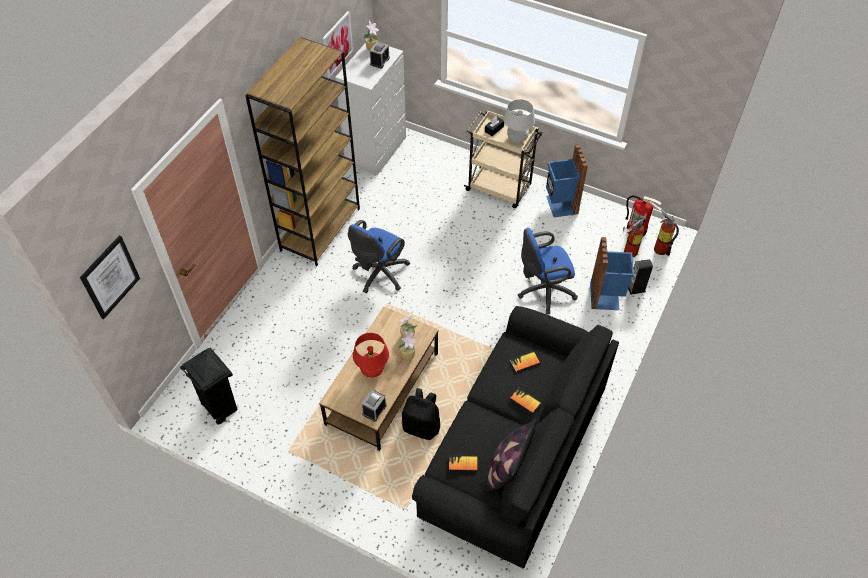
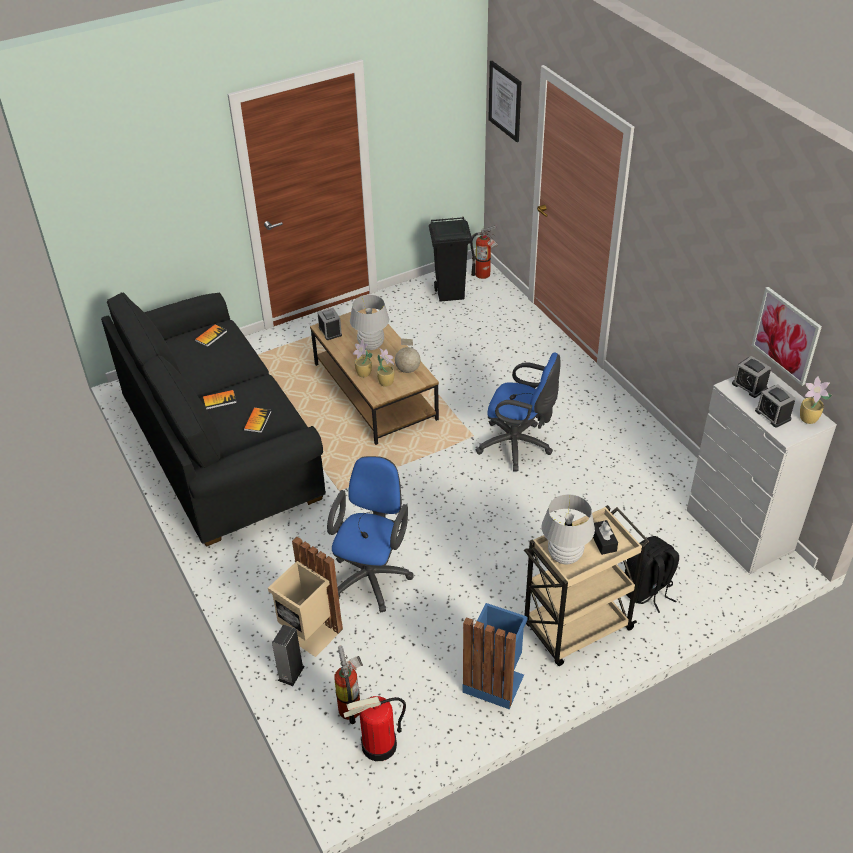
camera: 125 degrees right, 10 degrees down
brown bookcase [245,37,360,266] -> none
blue office chair [347,220,410,293] -> blue office chair turned 135 degrees clockwise [476,353,561,471]
red table lamp [353,333,389,378] -> white table lamp [350,295,389,350]
black backpack [402,388,440,440] -> black backpack moved to [625,536,679,613]
pillow [486,419,537,493] -> none
blue trash can [590,237,634,310] -> beige trash can [268,537,343,657]
fire extinguisher [654,210,679,256] -> fire extinguisher moved to [470,225,498,279]
none -> globe [395,338,421,373]
none -> alarm clock [732,356,771,398]

